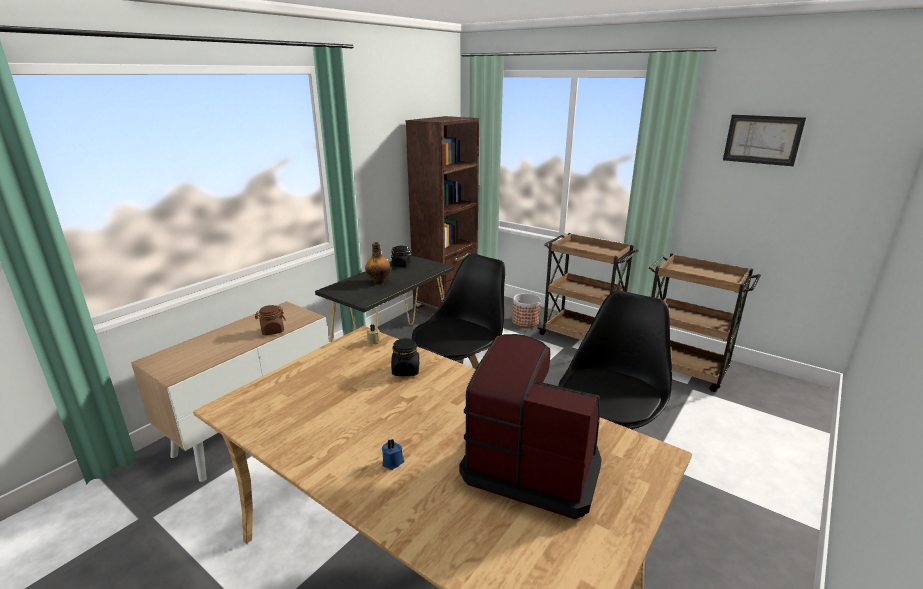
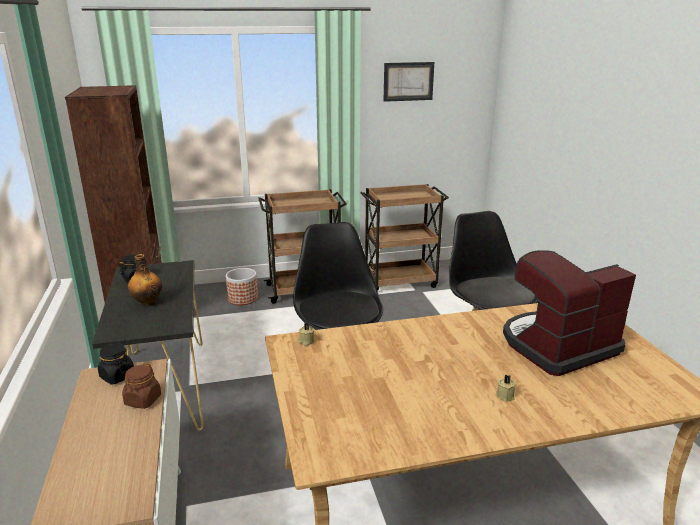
camera: 50 degrees left, 0 degrees up
blue candle [382,439,404,470] -> beige candle [496,374,515,402]
black jar [391,338,419,376] -> black jar moved to [98,343,134,384]

